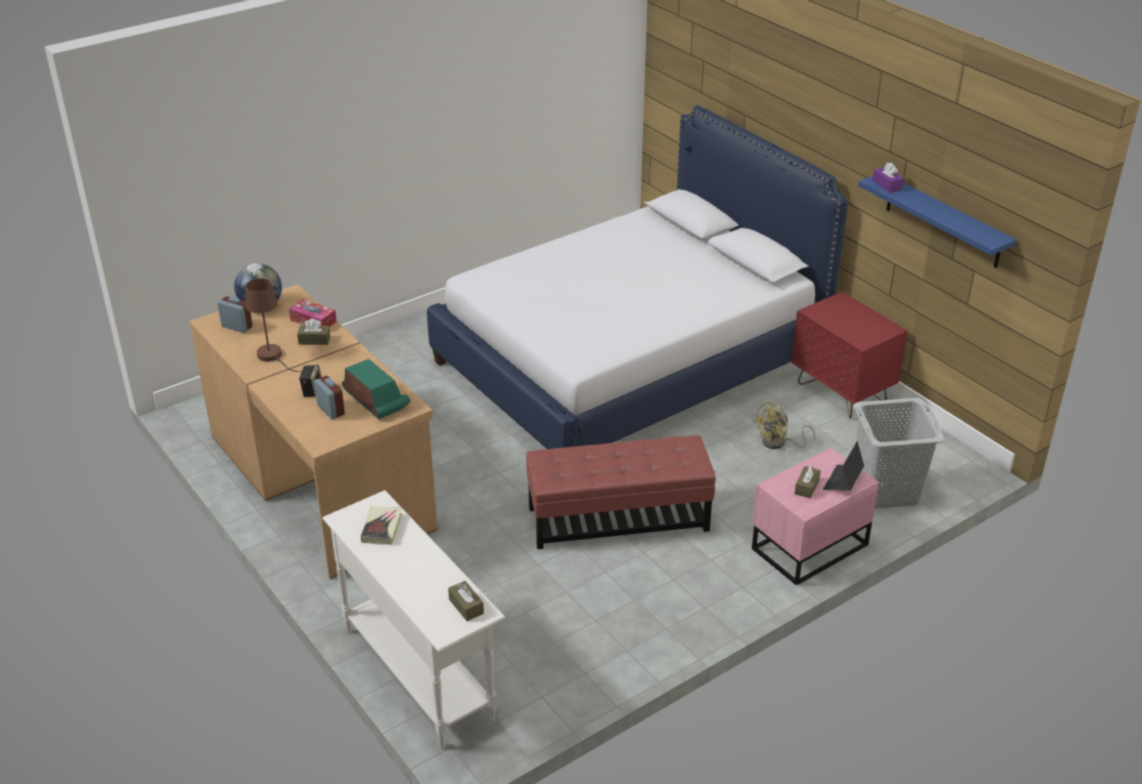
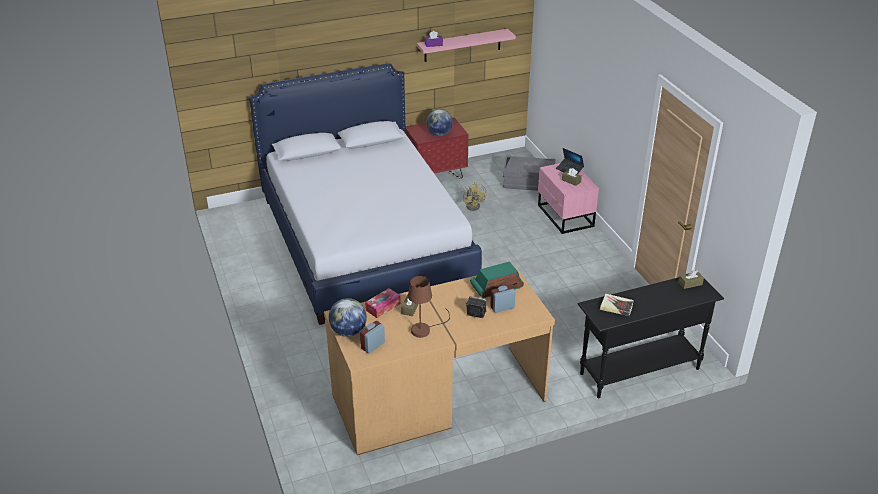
camera: 75 degrees left, 0 degrees up
white console table [322,490,505,748] -> black console table [578,277,724,398]
red ottoman [526,435,716,549] -> none
grey laundry basket [854,398,945,509] -> grey storage box [503,155,555,191]
blue shelf [858,176,1016,268] -> pink shelf [417,29,516,62]
none -> globe [426,109,453,136]

